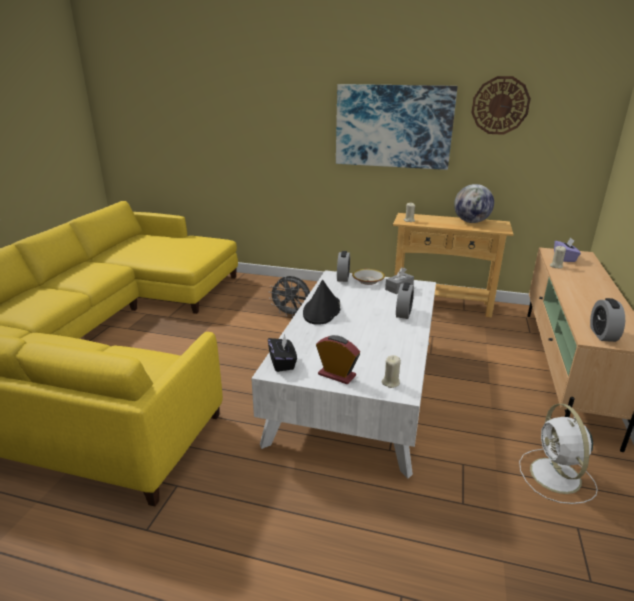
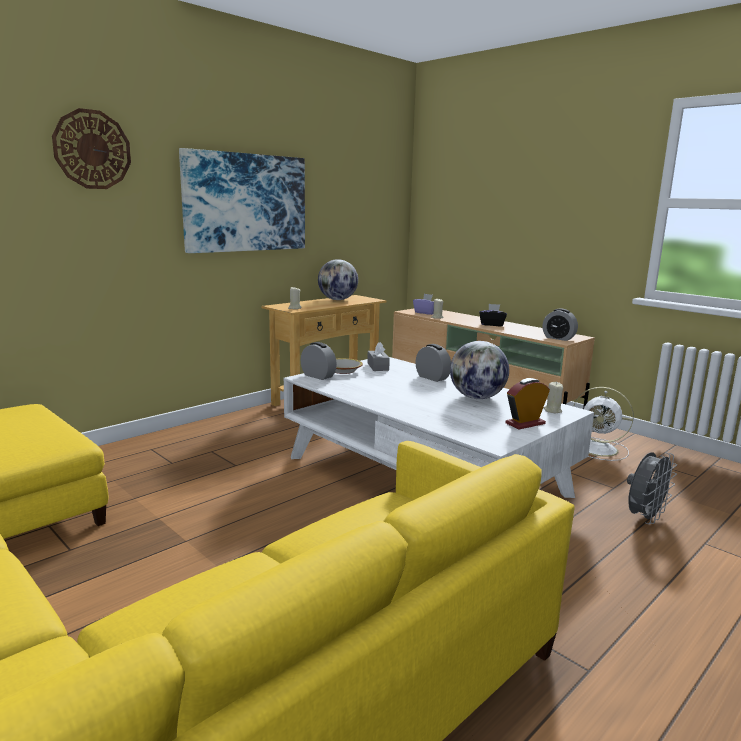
camera: 60 degrees left, 10 degrees down
black tissue box [268,334,297,372] -> black tissue box moved to [479,304,507,326]
grey fan [269,276,310,317] -> grey fan moved to [627,452,677,524]
black hat [303,280,341,325] -> none
wall clock [471,76,531,135] -> wall clock moved to [52,108,131,189]
none -> globe [450,341,509,399]

